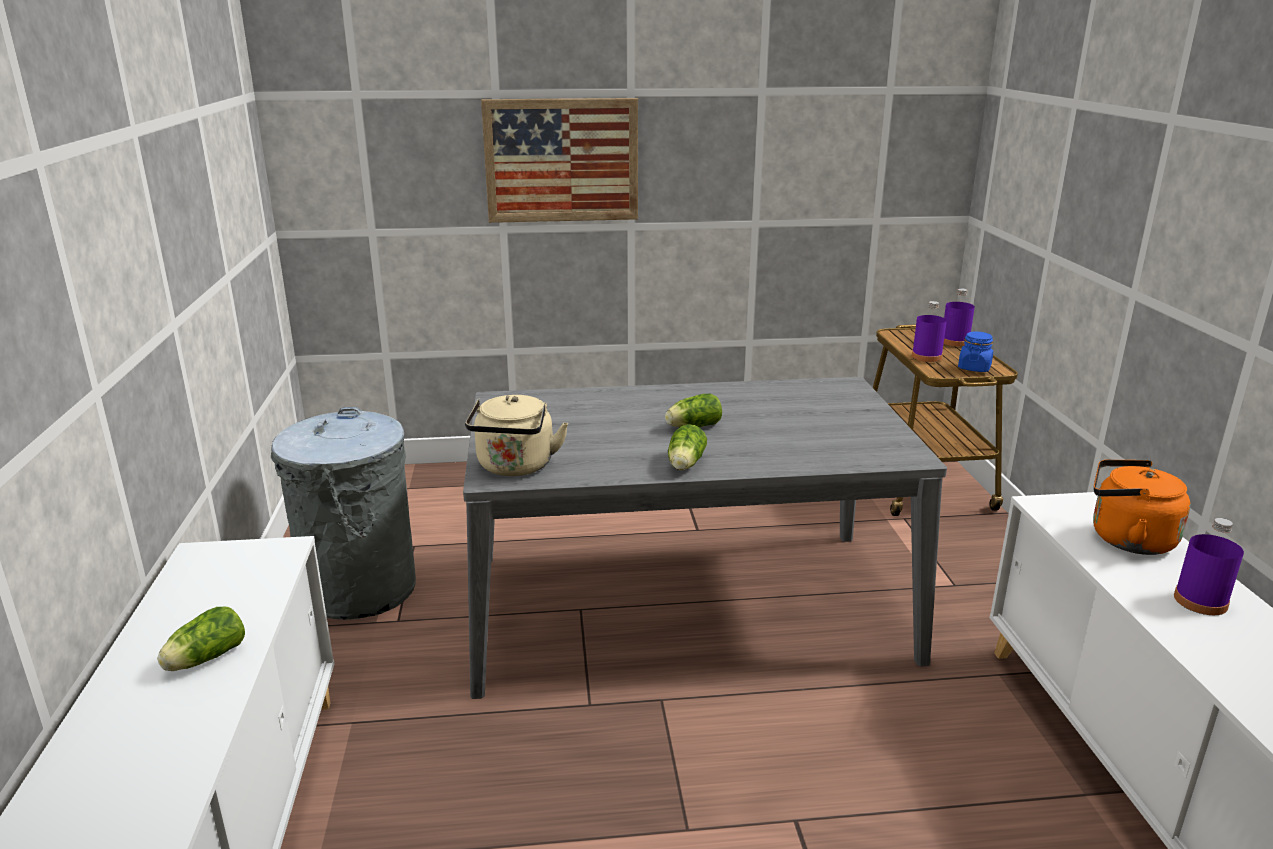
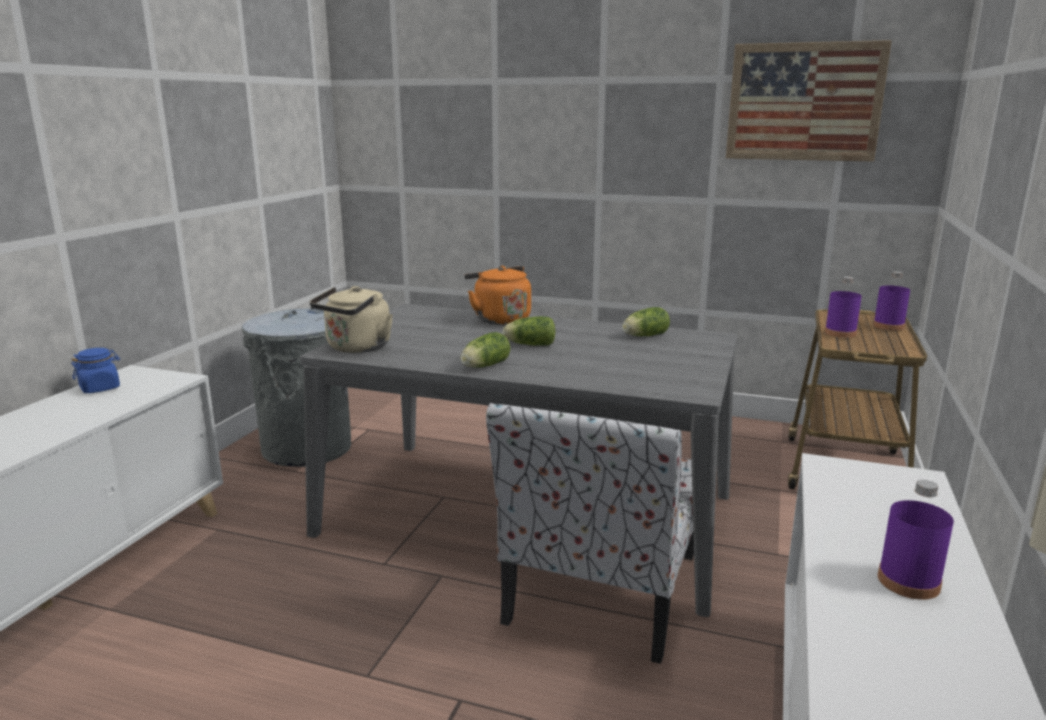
camera: 25 degrees right, 5 degrees down
lettuce [157,607,245,671] -> lettuce moved to [622,307,670,336]
picture [481,98,638,223] -> picture moved to [726,40,892,162]
blue jar [958,331,993,372] -> blue jar moved to [71,348,120,393]
orange kettle [1093,459,1191,555] -> orange kettle moved to [465,266,531,325]
none -> chair [486,403,694,664]

